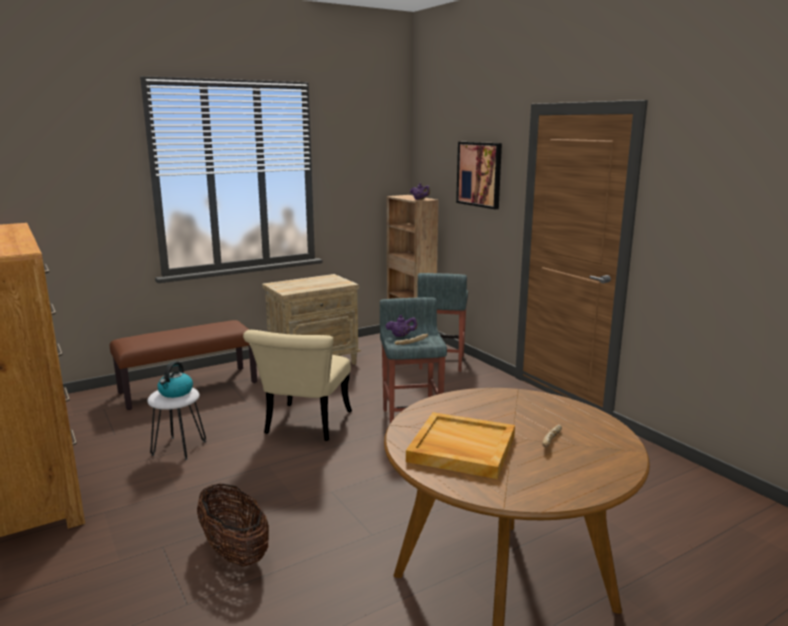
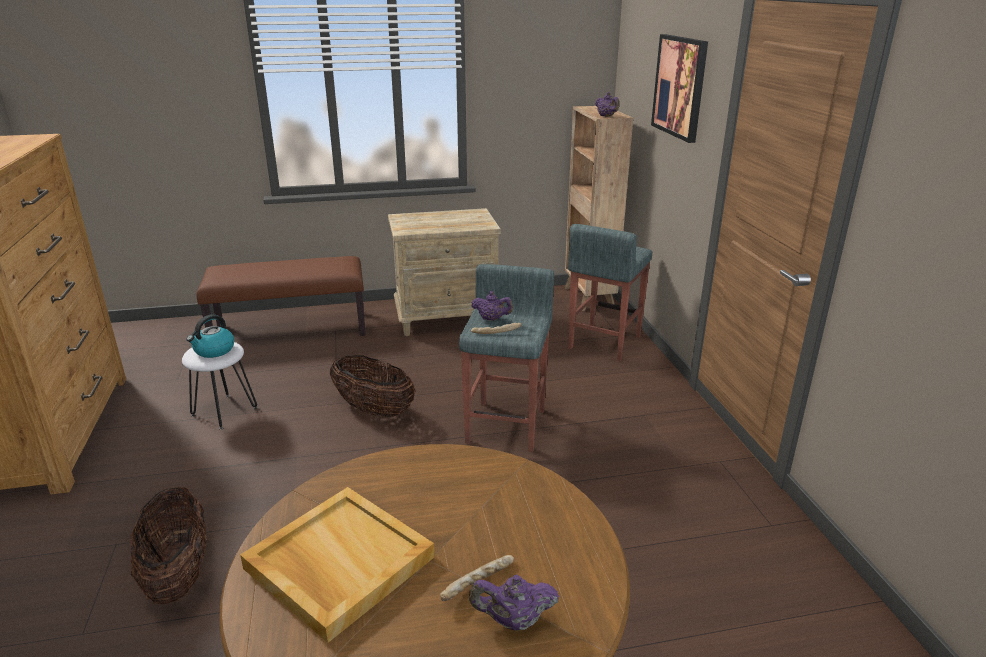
camera: 20 degrees right, 10 degrees up
beige chair [243,330,352,441] -> basket [330,355,415,417]
none -> purple teapot [469,575,559,631]

